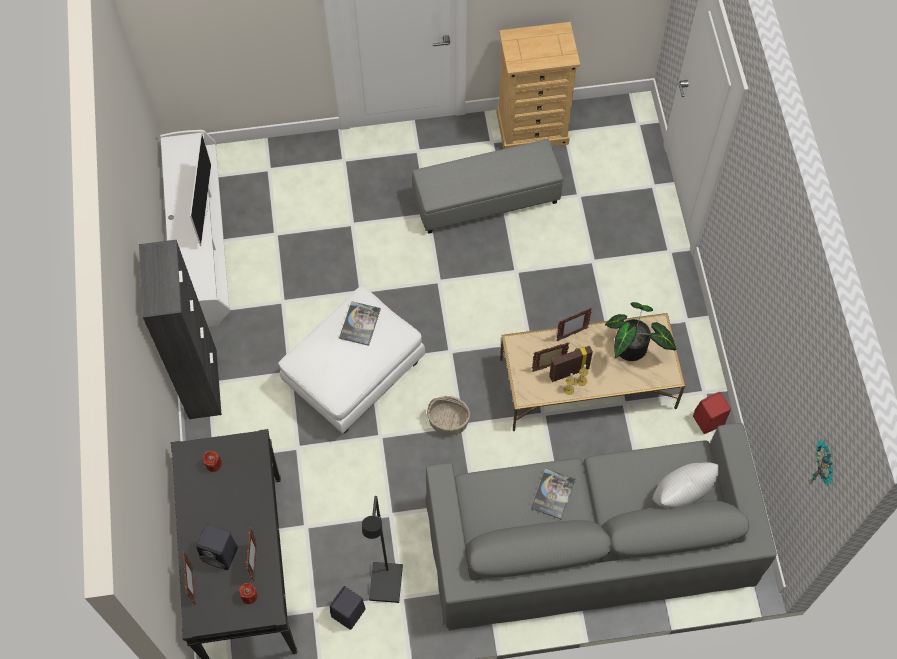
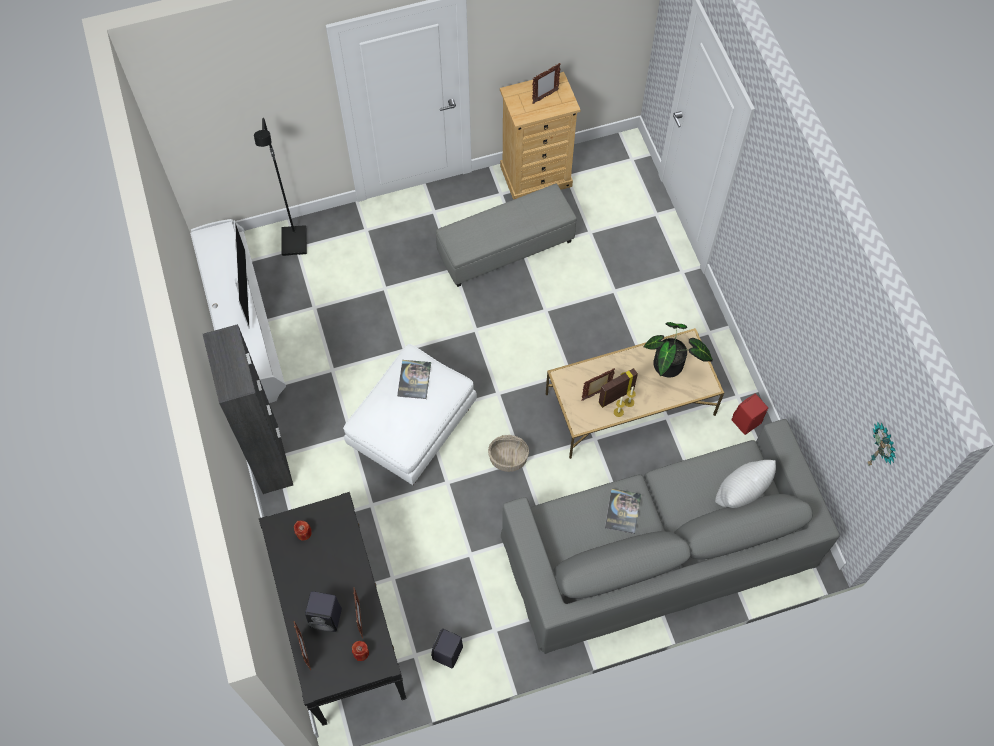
camera: 10 degrees left, 0 degrees up
black floor lamp [362,496,403,603] -> black floor lamp moved to [254,118,307,256]
picture frame [556,308,592,341] -> picture frame moved to [532,63,561,104]

